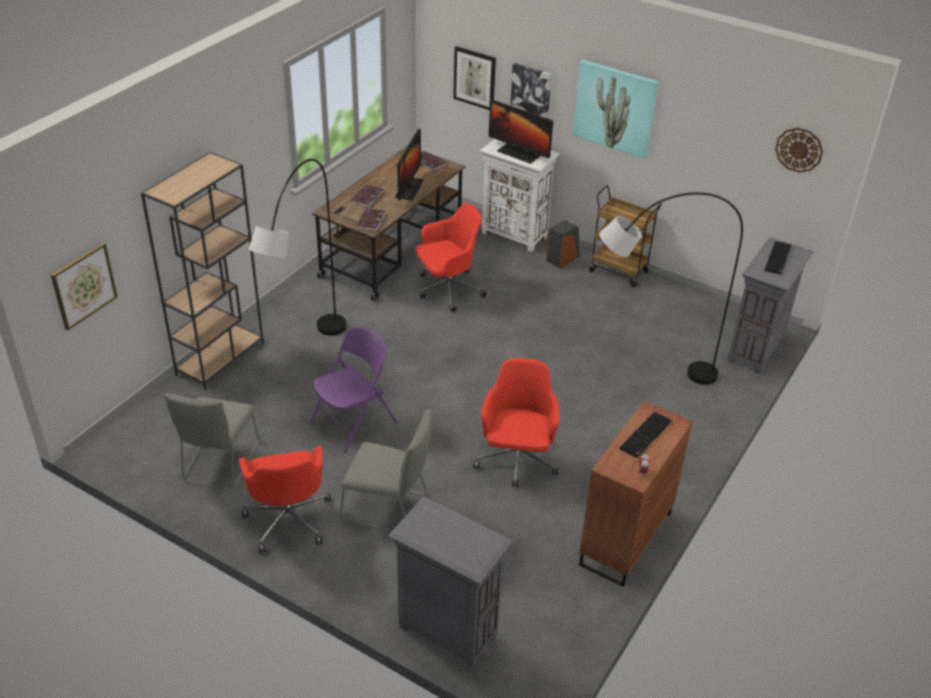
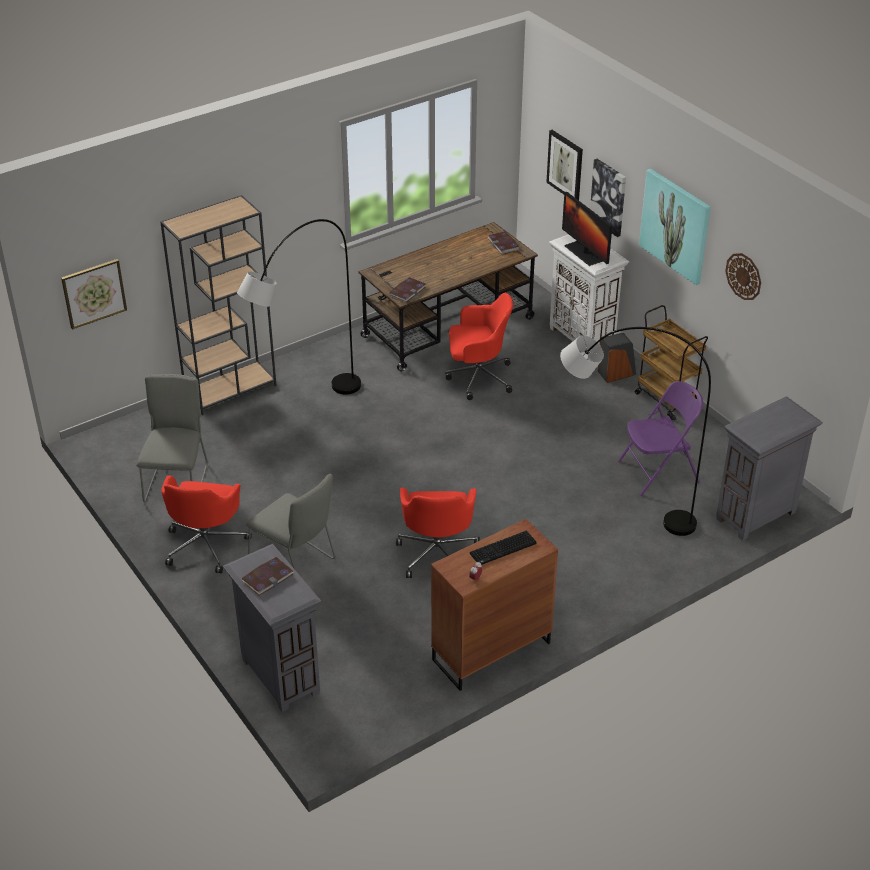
camera: 25 degrees right, 0 degrees up
grey chair [164,393,259,487] -> grey chair turned 150 degrees clockwise [136,374,208,502]
purple chair [310,328,398,454] -> purple chair moved to [618,381,703,497]
book [351,185,383,208] -> book moved to [242,557,293,595]
monitor [395,129,424,201] -> none
red office chair [473,358,560,487] -> red office chair turned 150 degrees clockwise [396,488,480,578]
keyboard [764,241,791,274] -> none
wall clock [775,128,823,173] -> wall clock moved to [725,253,761,300]

